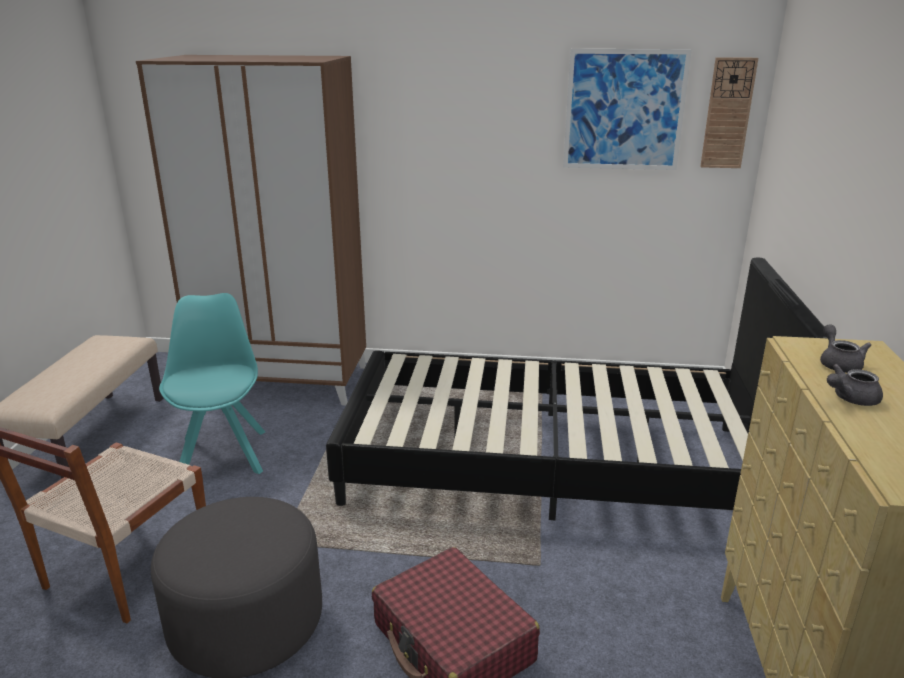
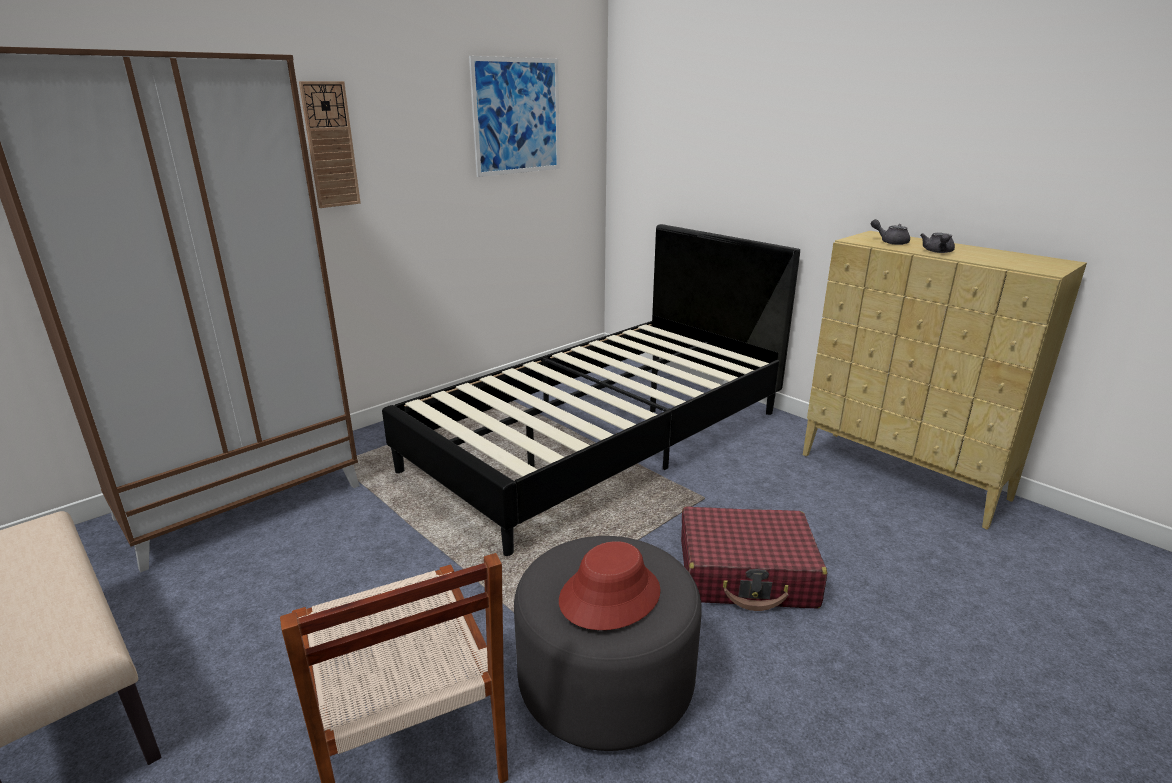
camera: 50 degrees left, 0 degrees up
turquoise chair [159,293,265,474] -> none
wall clock [700,57,758,168] -> wall clock moved to [299,81,361,208]
none -> red hat [559,541,661,630]

